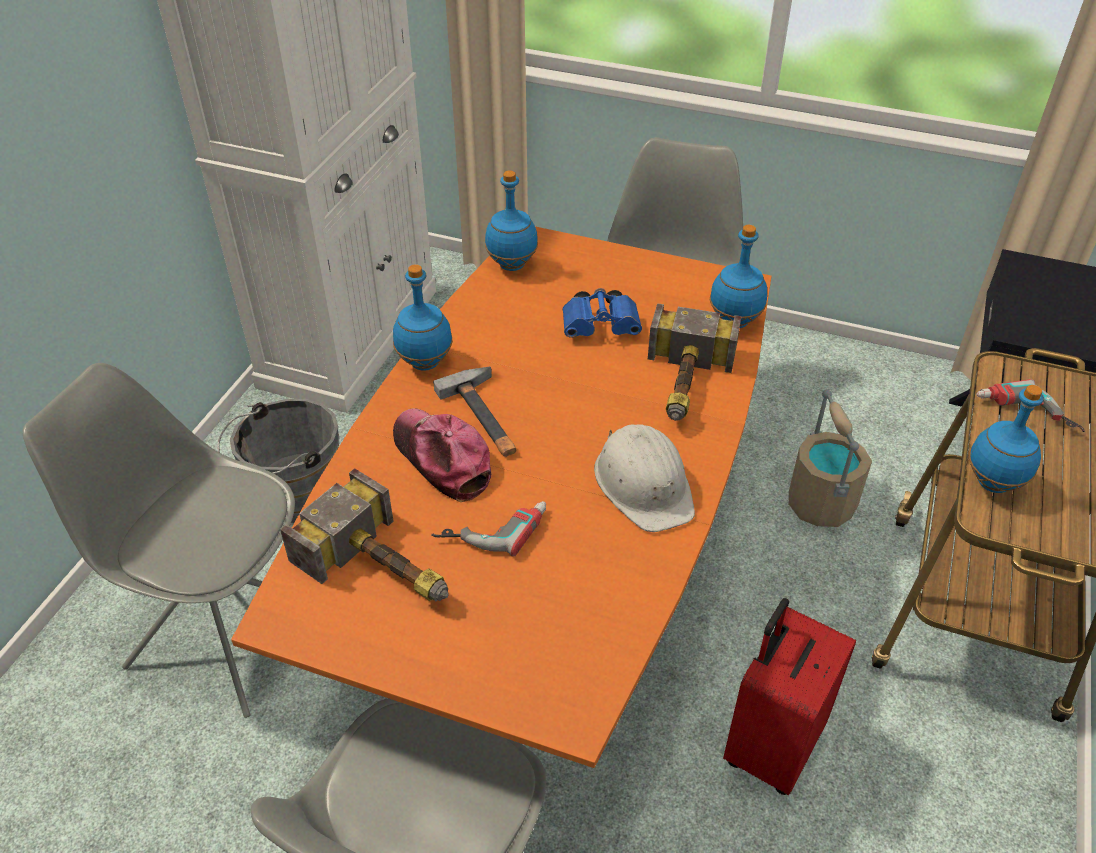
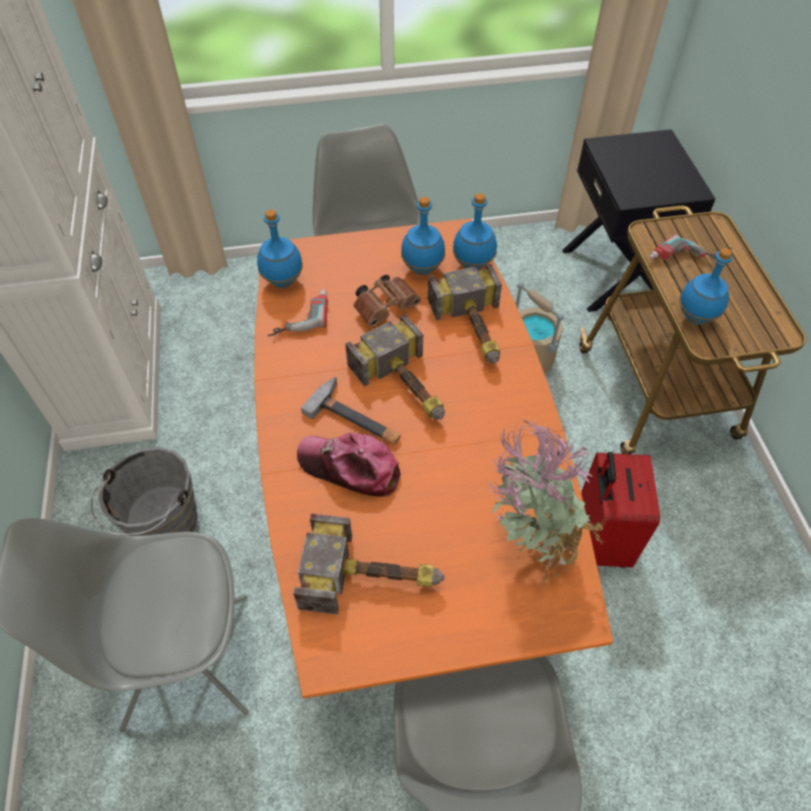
camera: 30 degrees left, 10 degrees up
blue bottle [393,264,453,371] -> blue bottle moved to [401,197,445,275]
power drill [431,501,546,557] -> power drill moved to [267,289,328,336]
blue binoculars [563,288,642,338] -> brown binoculars [353,275,421,327]
white hard hat [594,424,695,532] -> none
none -> hammer [345,314,445,420]
none -> potted plant [486,419,606,583]

